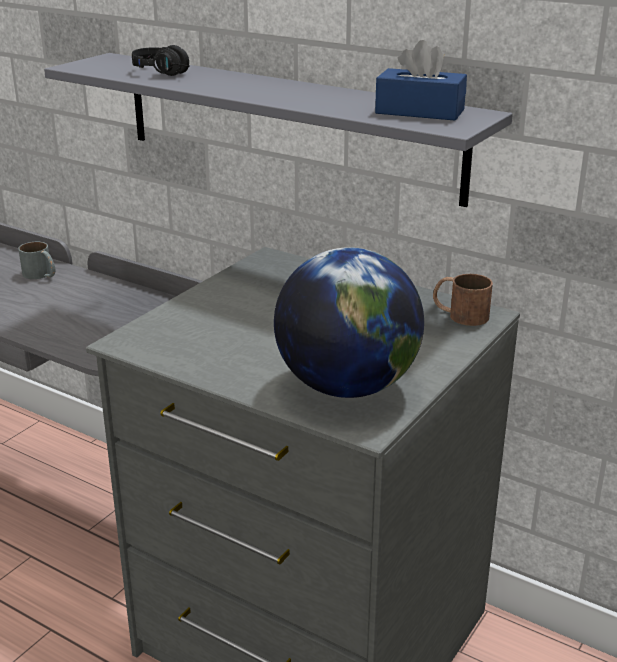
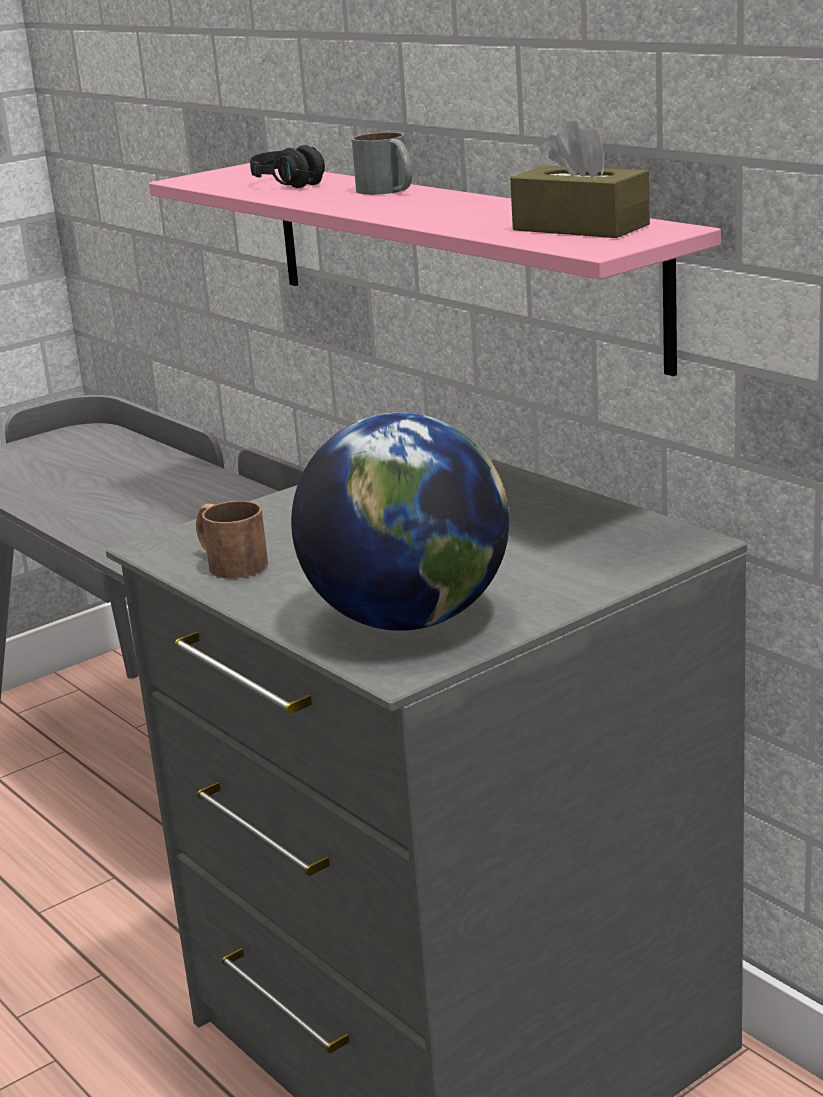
camera: 20 degrees right, 5 degrees down
grey mug [18,242,56,279] -> grey mug moved to [352,132,412,195]
grey shelf [44,53,513,207] -> pink shelf [149,163,721,376]
blue tissue box [375,40,467,120] -> brown tissue box [510,121,650,238]
brown mug [433,274,493,326] -> brown mug moved to [196,501,268,579]

